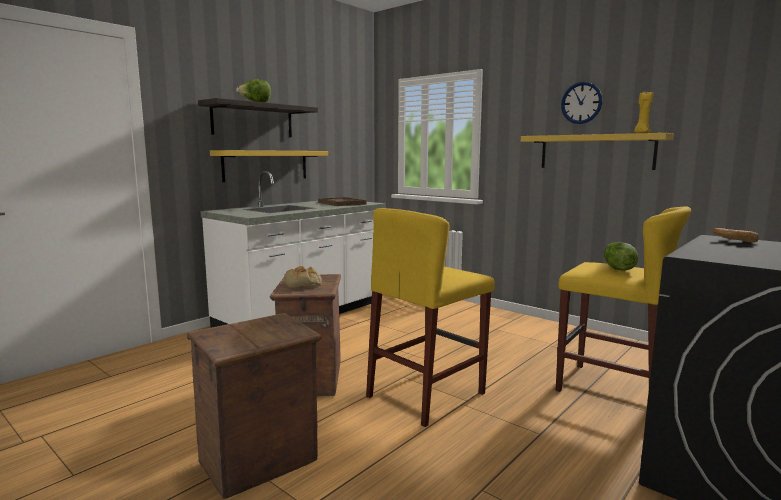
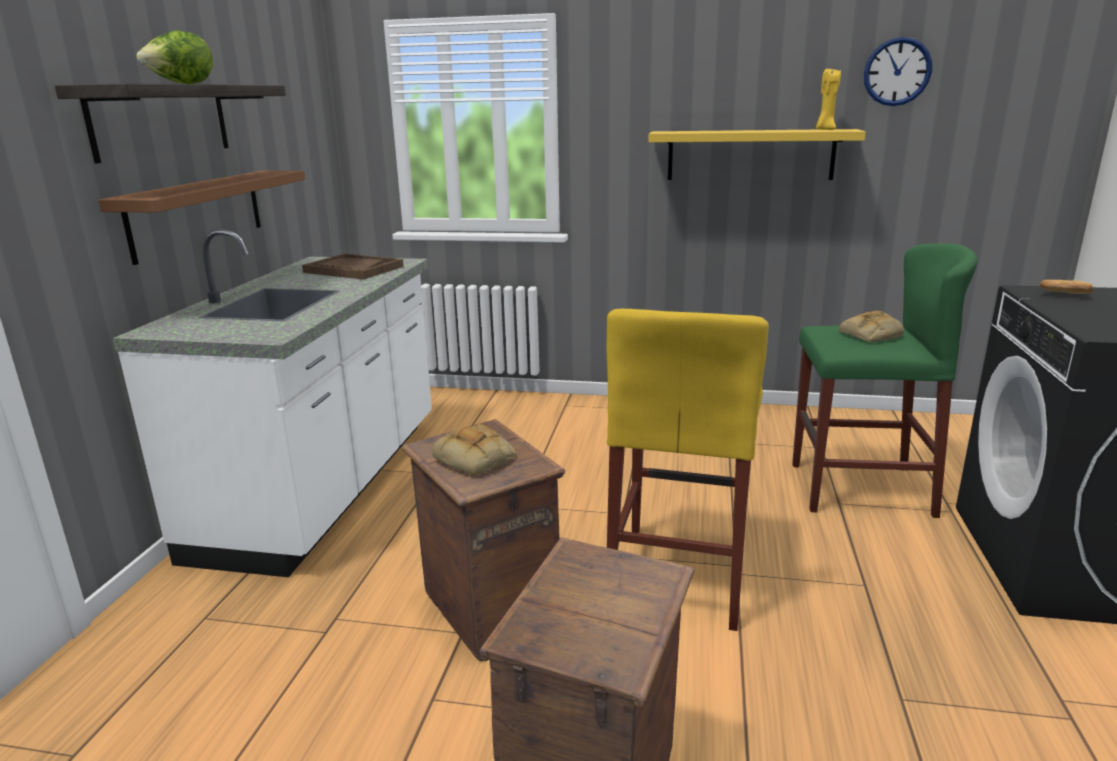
camera: 30 degrees left, 10 degrees up
yellow shelf [210,150,328,182] -> brown shelf [98,171,305,265]
yellow stool [556,206,691,392] -> green stool [792,243,978,518]
wall clock [561,82,603,124] -> wall clock moved to [864,37,932,106]
lettuce [604,242,638,271] -> bread [839,311,904,342]

